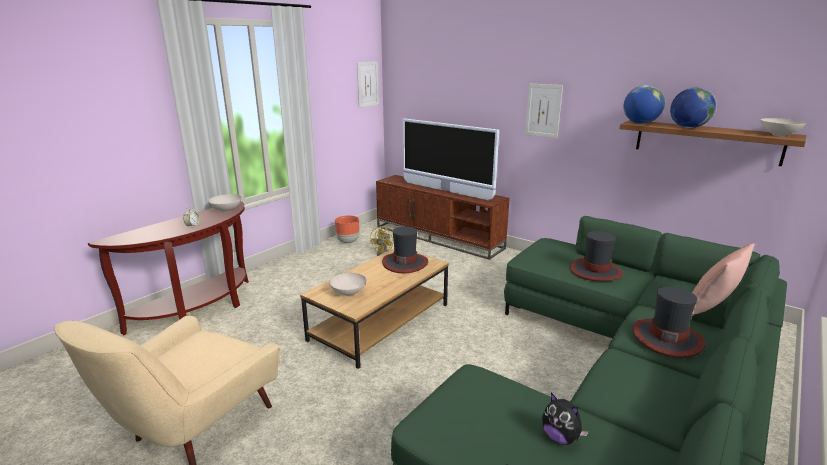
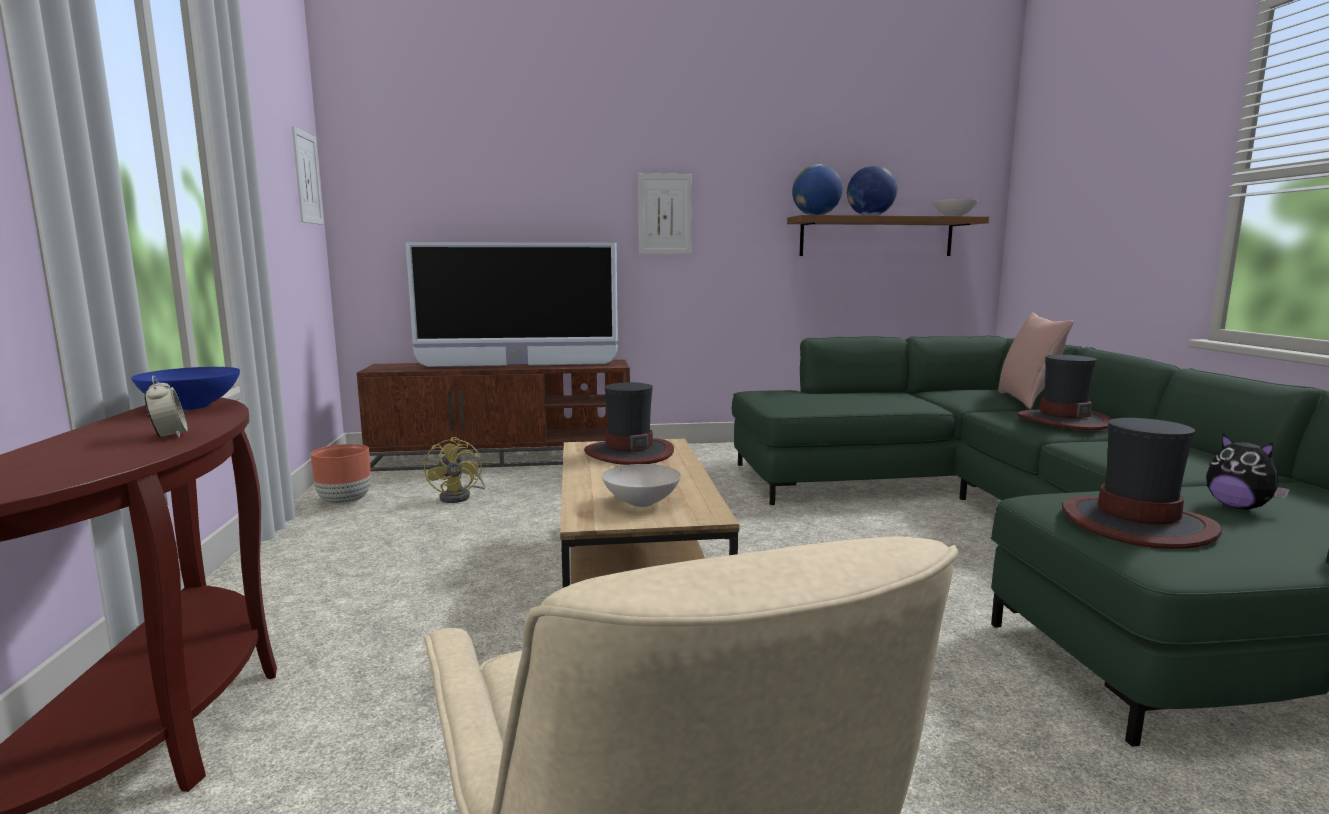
camera: 45 degrees left, 10 degrees down
white bowl [208,194,242,212] -> blue bowl [131,367,240,410]
plush toy [542,393,589,445] -> plush toy turned 60 degrees clockwise [1206,434,1290,510]
hat [570,231,623,281] -> hat moved to [1062,418,1222,549]

